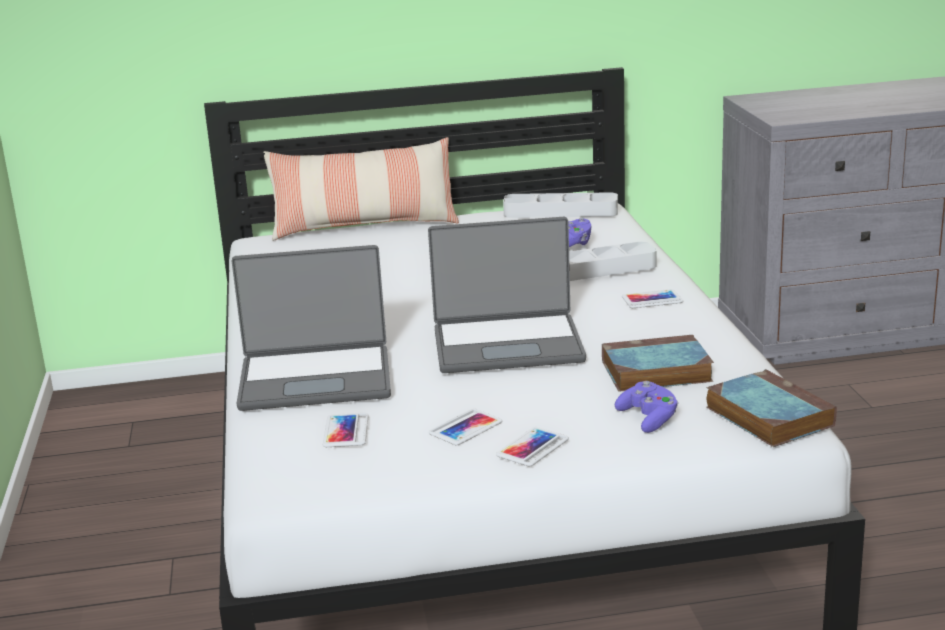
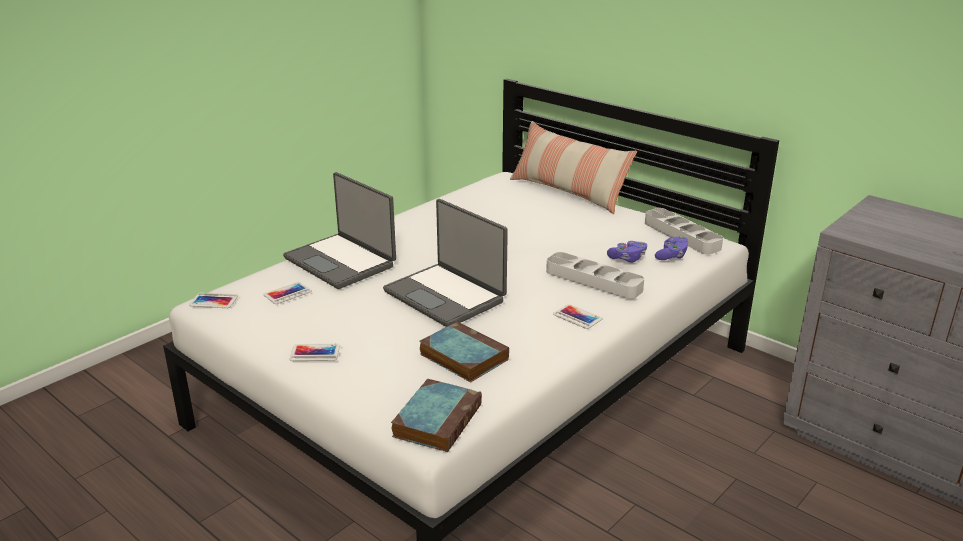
camera: 50 degrees right, 5 degrees up
phone [429,409,502,445] -> phone moved to [189,293,238,308]
purple game controller [615,381,678,433] -> purple game controller moved to [655,236,689,260]

